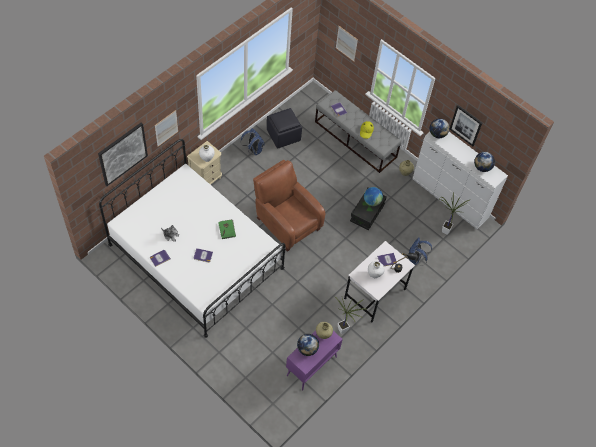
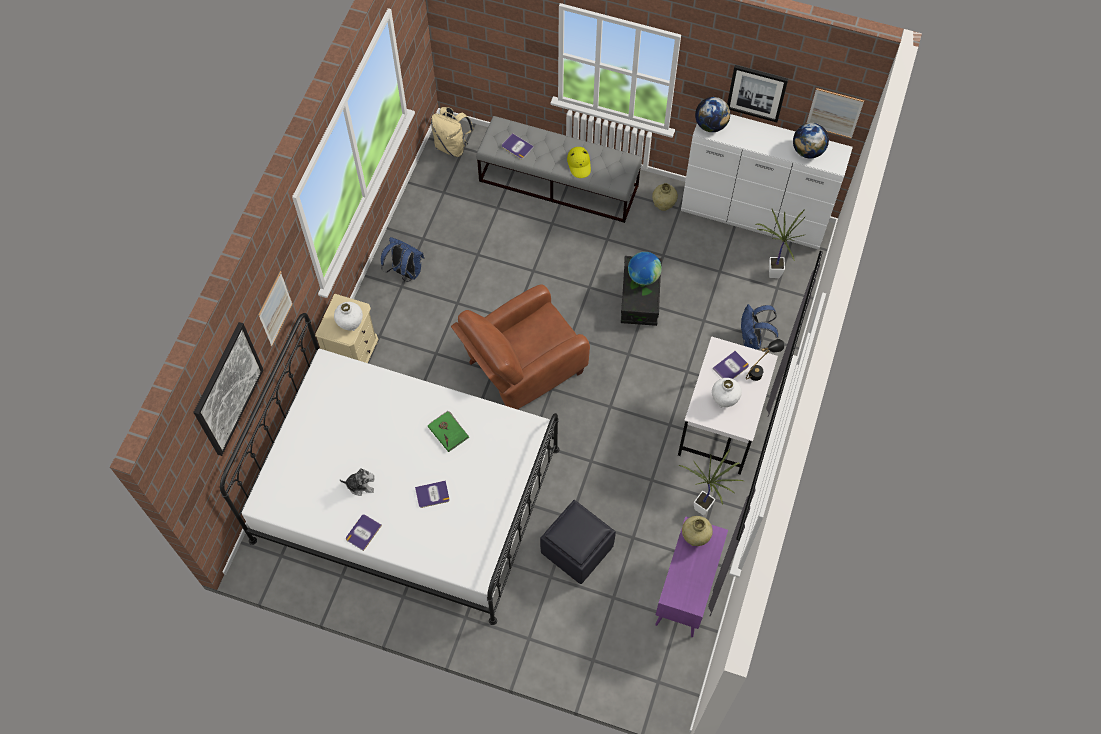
camera: 20 degrees left, 5 degrees up
brown armchair [253,160,325,252] -> brown armchair turned 60 degrees counterclockwise [451,284,590,409]
black ottoman [267,108,302,149] -> black ottoman moved to [540,500,616,584]
globe [297,334,319,356] -> none
picture [336,26,358,62] -> picture moved to [807,88,864,139]
none -> beige backpack [431,107,474,157]

